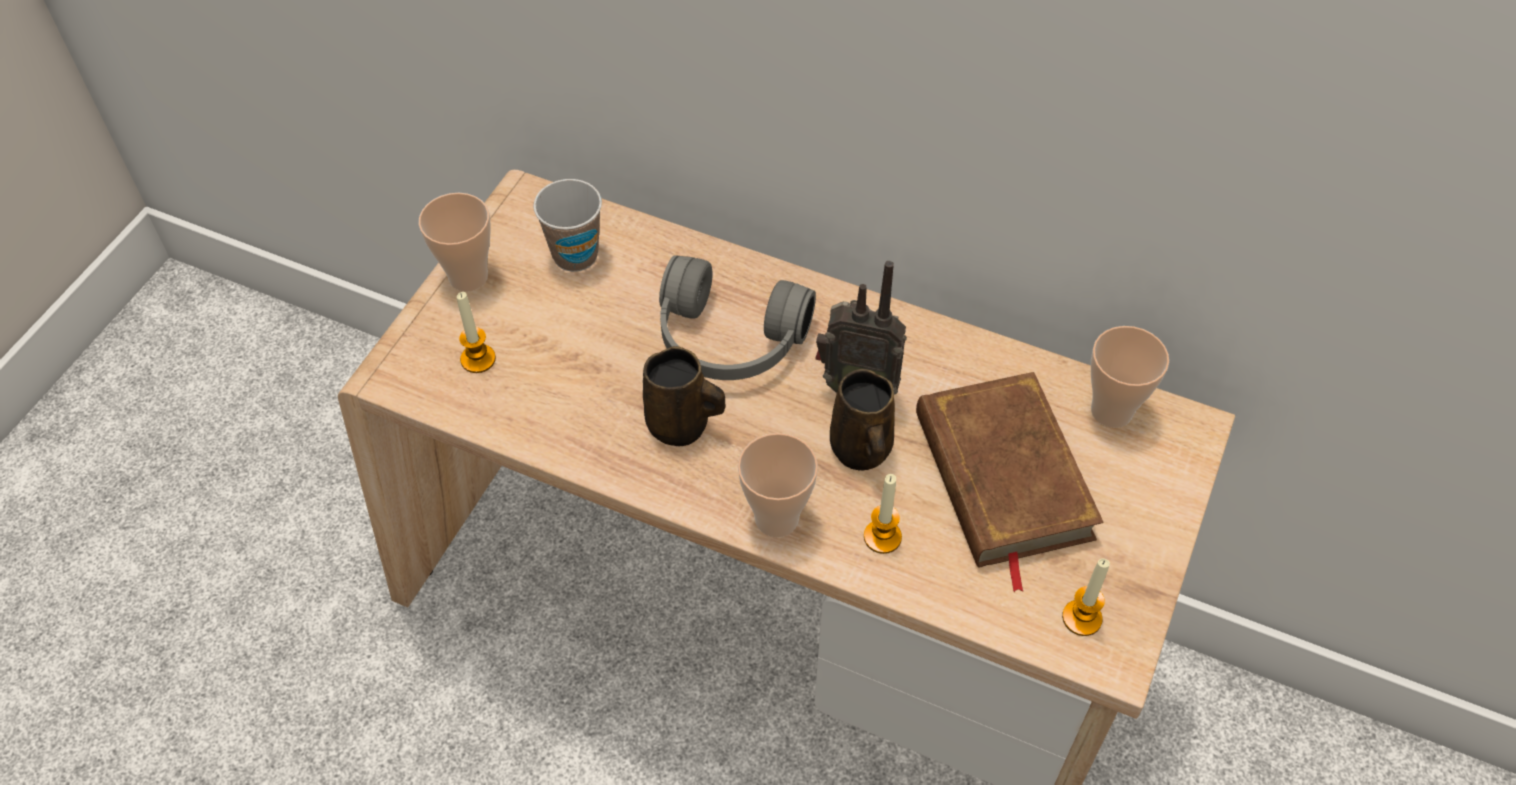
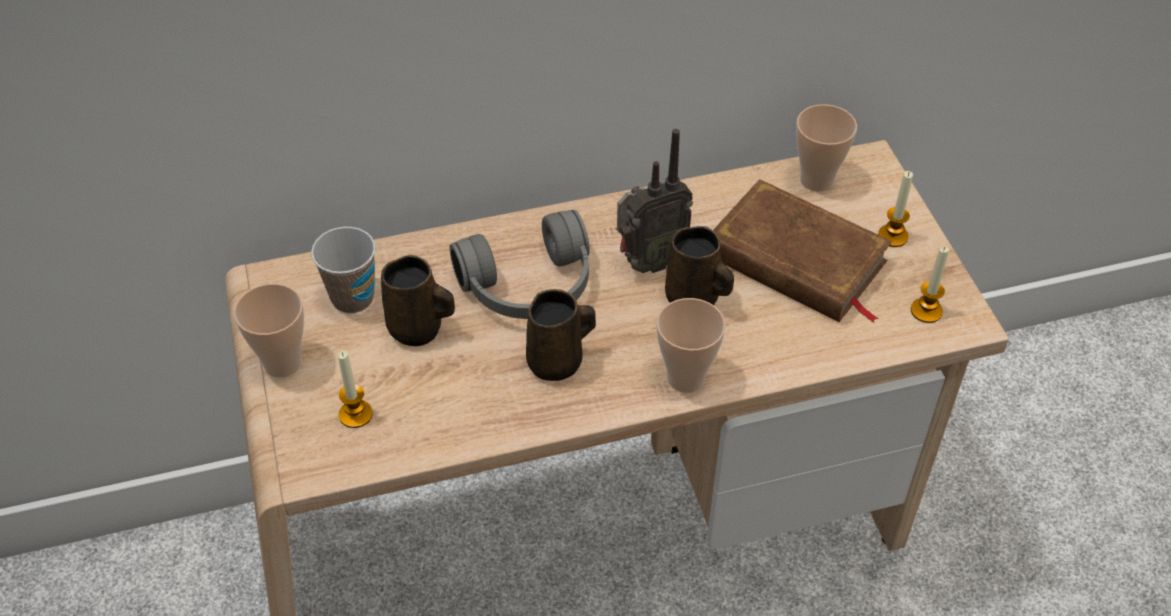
camera: 40 degrees left, 5 degrees down
candle [864,474,902,554] -> candle moved to [878,171,913,247]
none -> brown mug [381,255,455,347]

